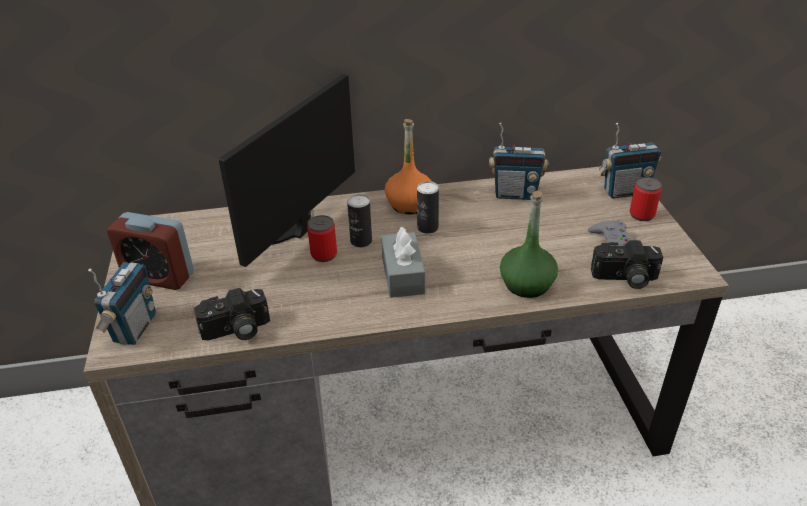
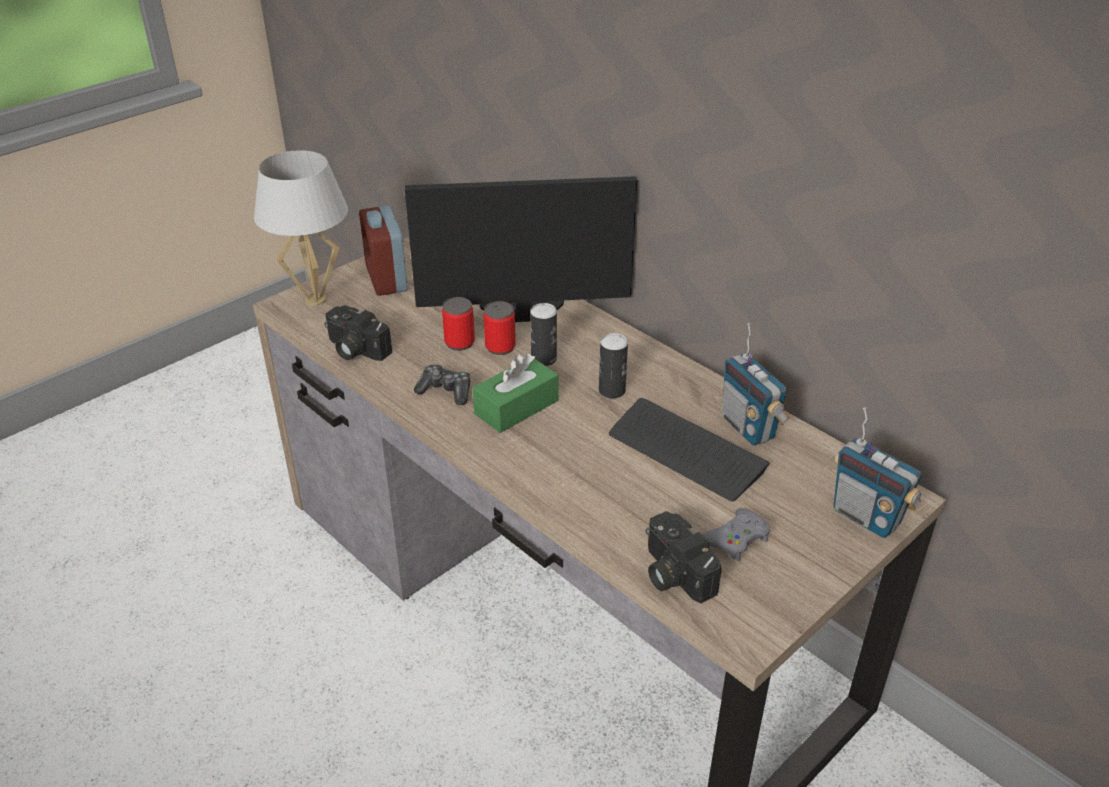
camera: 55 degrees right, 0 degrees up
radio [88,262,156,345] -> white table lamp [254,150,348,306]
grey tissue box [381,227,425,298] -> green tissue box [473,353,558,433]
orange bottle [385,119,432,214] -> none
green bottle [500,191,558,298] -> none
can [630,177,662,221] -> can moved to [442,297,475,351]
none -> game controller [414,364,470,405]
none -> keyboard [609,398,770,502]

